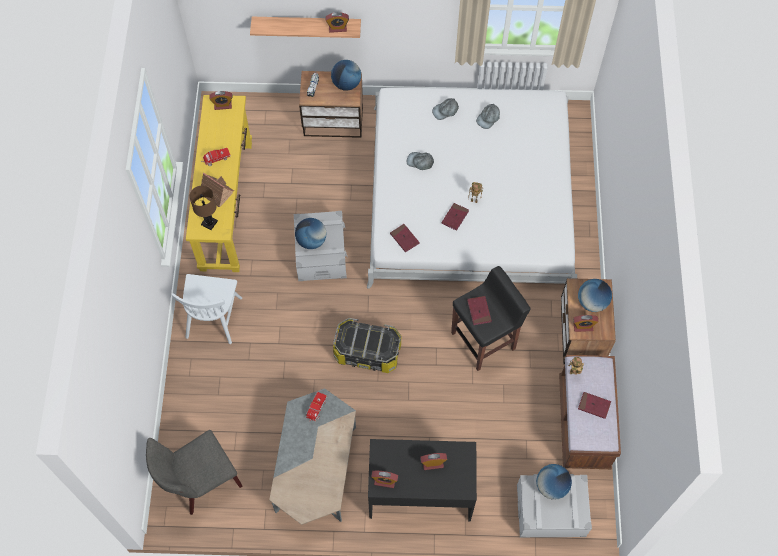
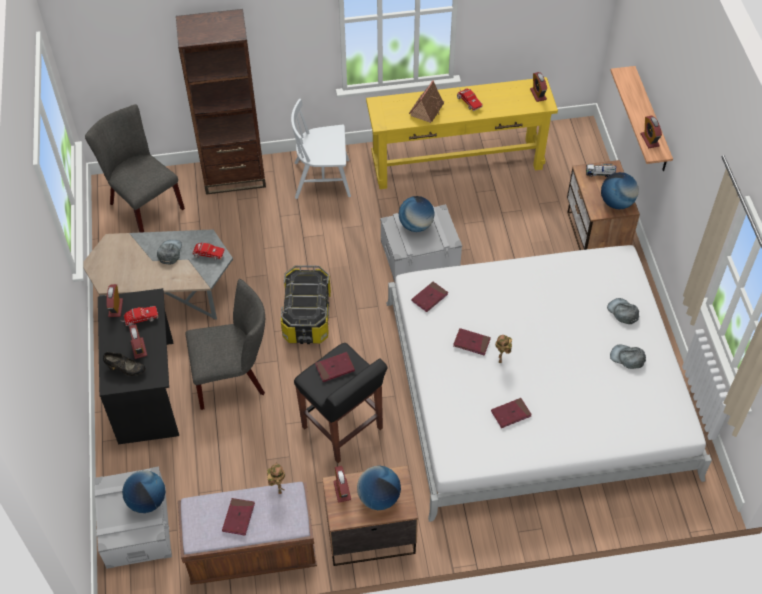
camera: 80 degrees right, 10 degrees down
brown table lamp [189,186,218,230] -> none
grey cap [406,152,434,170] -> grey cap moved to [157,240,182,265]
none -> black shoe [103,352,146,376]
none -> toy truck [121,306,159,326]
none -> brown bookcase [176,9,266,195]
none -> grey chair [186,279,265,410]
none -> red book [491,398,532,428]

